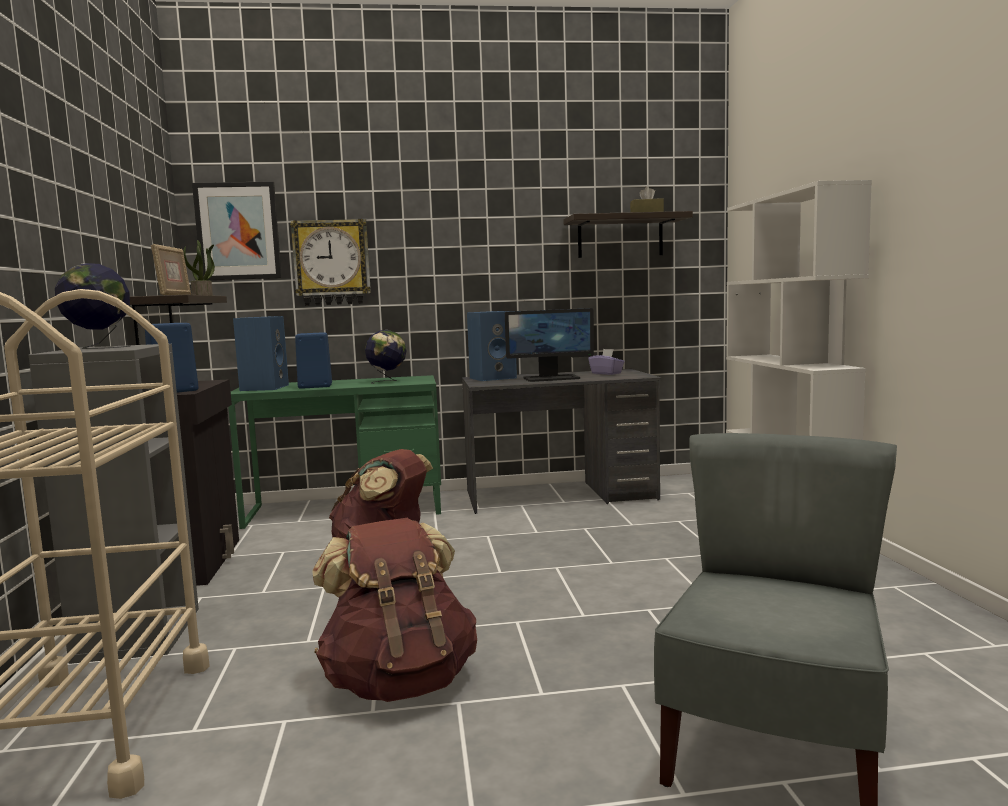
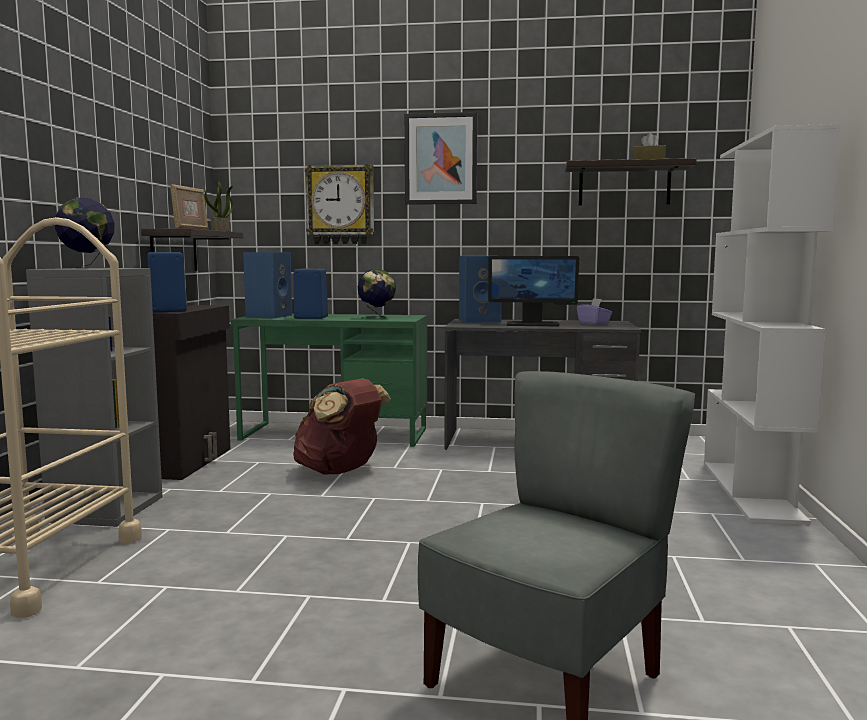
camera: 15 degrees right, 0 degrees up
picture [192,181,282,281] -> picture moved to [405,112,477,205]
brown backpack [312,518,477,702] -> none

